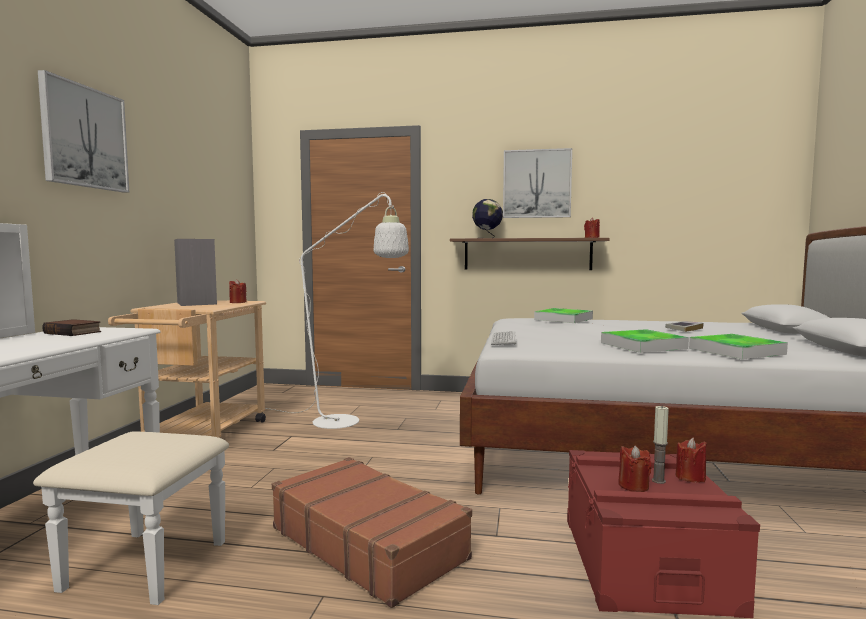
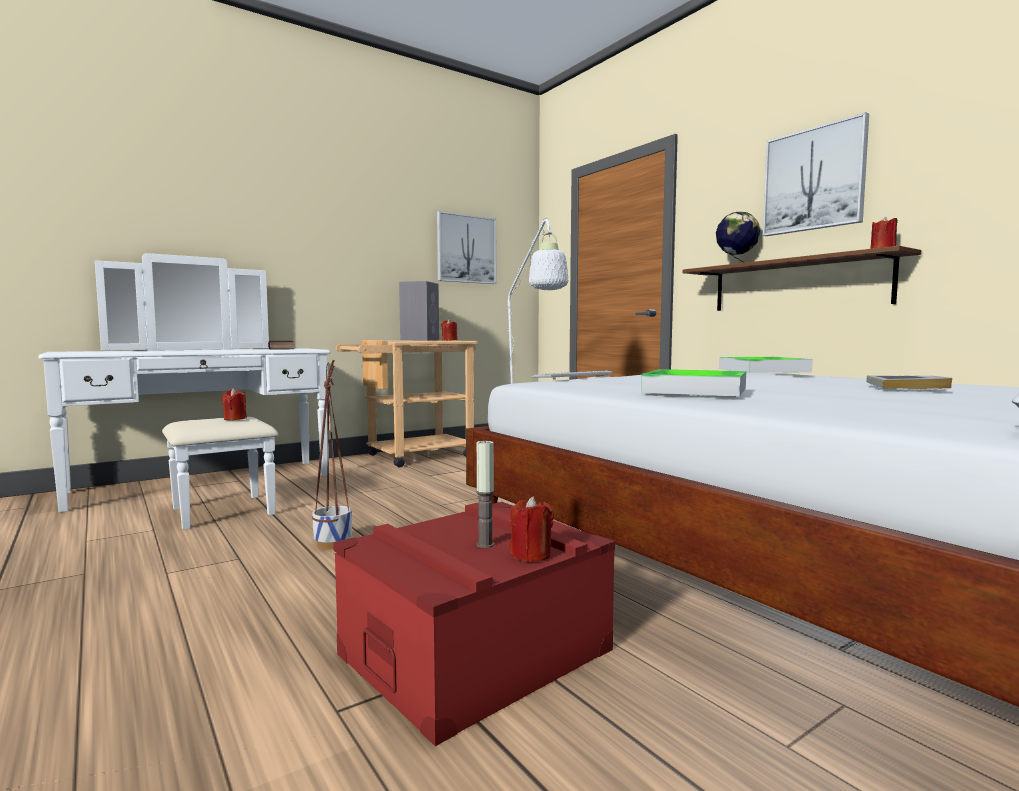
camera: 45 degrees right, 0 degrees up
picture [38,70,129,193] -> picture moved to [437,211,496,284]
brown suitcase [272,457,472,608] -> planter [312,360,352,550]
red candle [618,446,652,492] -> red candle moved to [222,388,247,420]
tray [689,334,788,359] -> none

